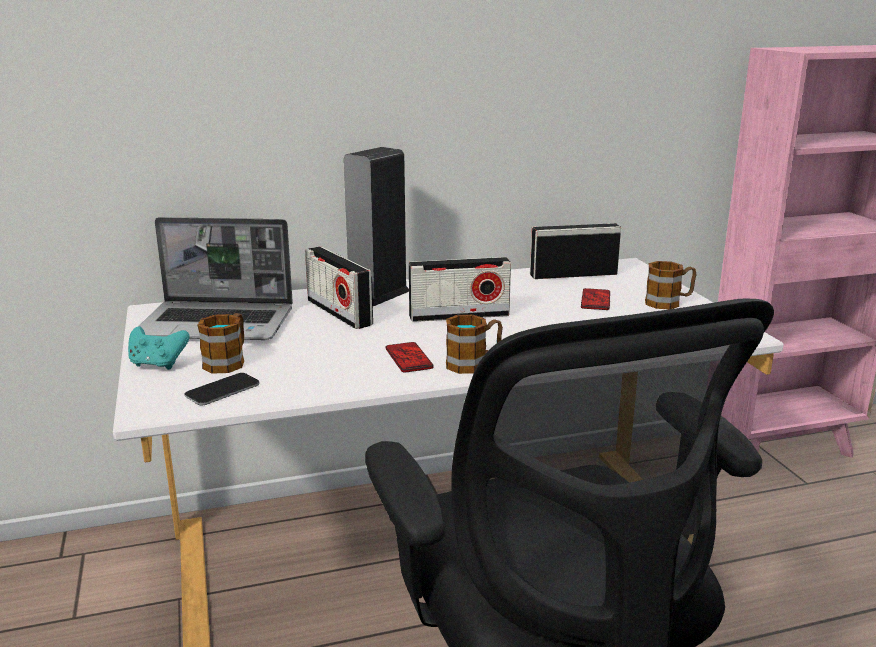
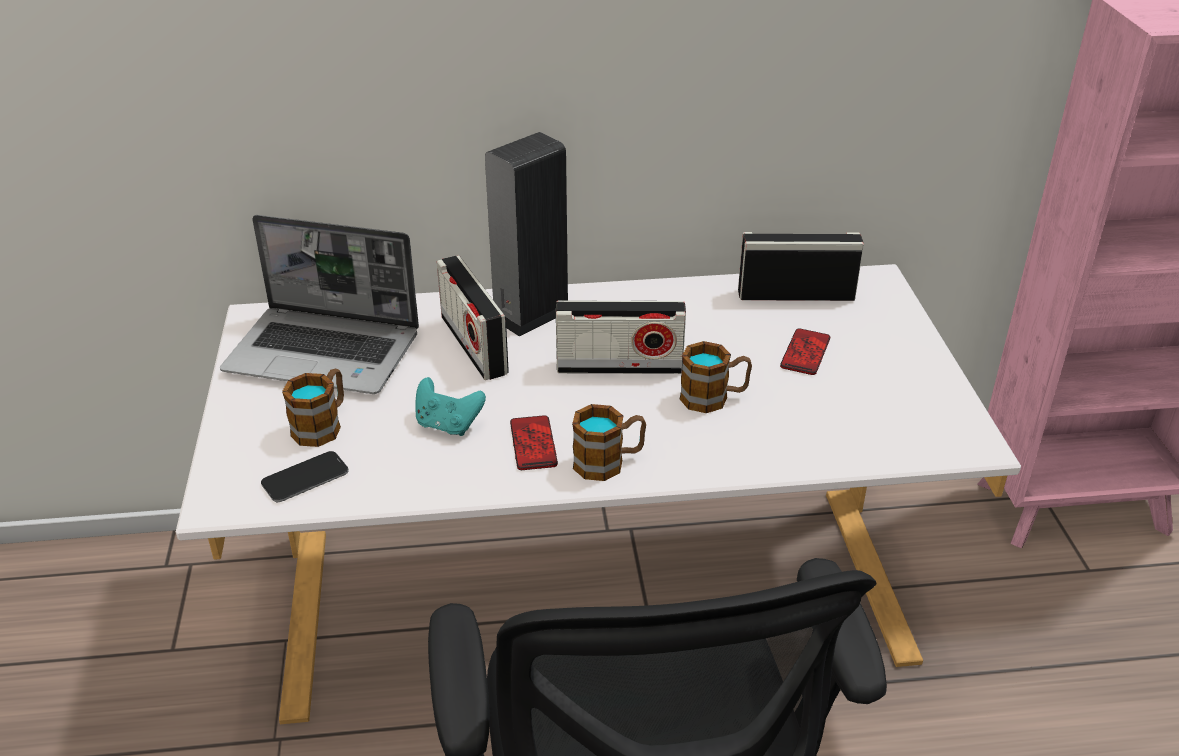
camera: 10 degrees right, 15 degrees up
turquoise game controller [128,326,190,370] -> turquoise game controller moved to [415,377,486,436]
mug [645,261,697,309] -> mug moved to [680,341,752,413]

